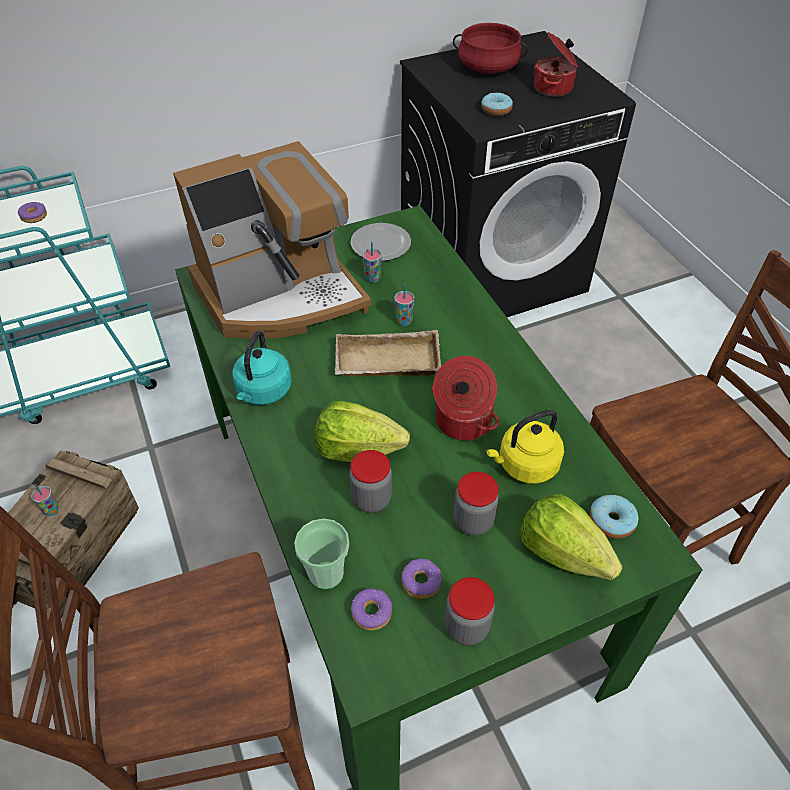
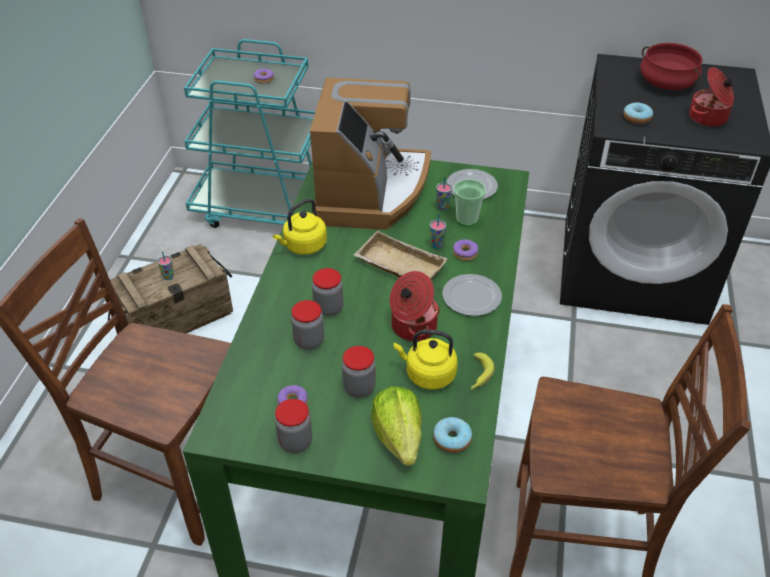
camera: 35 degrees right, 5 degrees down
coffee machine [173,141,371,338] -> coffee machine turned 90 degrees counterclockwise [310,78,431,230]
turquoise kettle [232,330,292,405] -> yellow kettle [273,199,327,255]
cup [294,519,349,590] -> cup moved to [453,179,486,226]
lettuce [315,401,410,462] -> jar [312,268,343,316]
donut [351,589,392,630] -> donut moved to [453,239,478,261]
none -> plate [442,274,502,316]
none -> banana [471,352,495,390]

